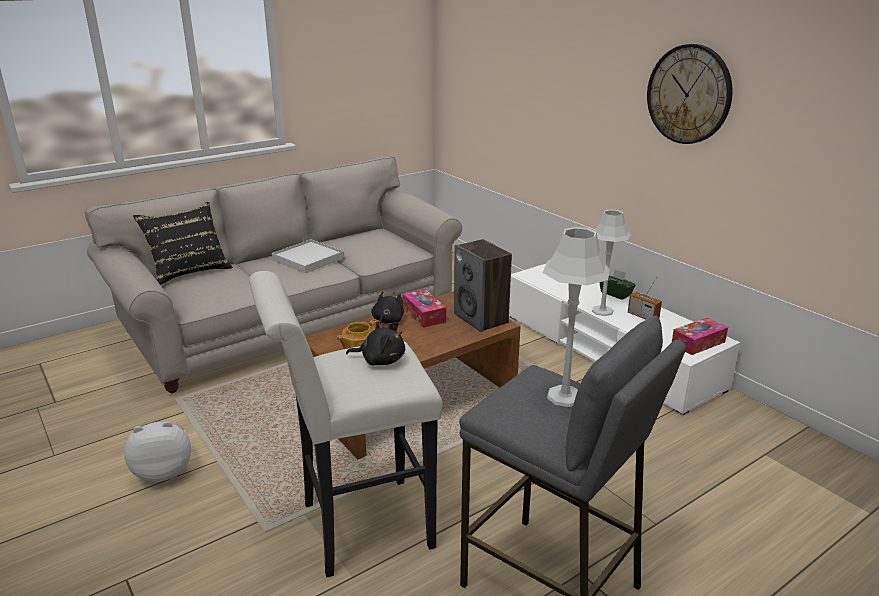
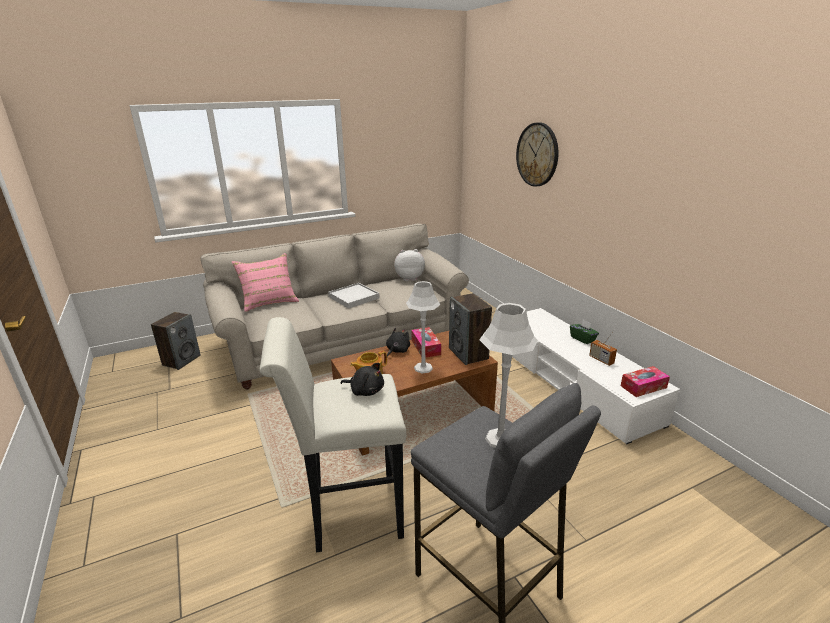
camera: 10 degrees right, 0 degrees up
plush toy [124,421,191,483] -> plush toy moved to [394,249,425,281]
black pillow [133,202,233,285] -> pink pillow [232,253,299,312]
grey table lamp [592,209,630,316] -> grey table lamp moved to [406,281,441,373]
wall clock [647,44,733,144] -> wall clock moved to [516,122,559,187]
none -> speaker [151,312,200,370]

